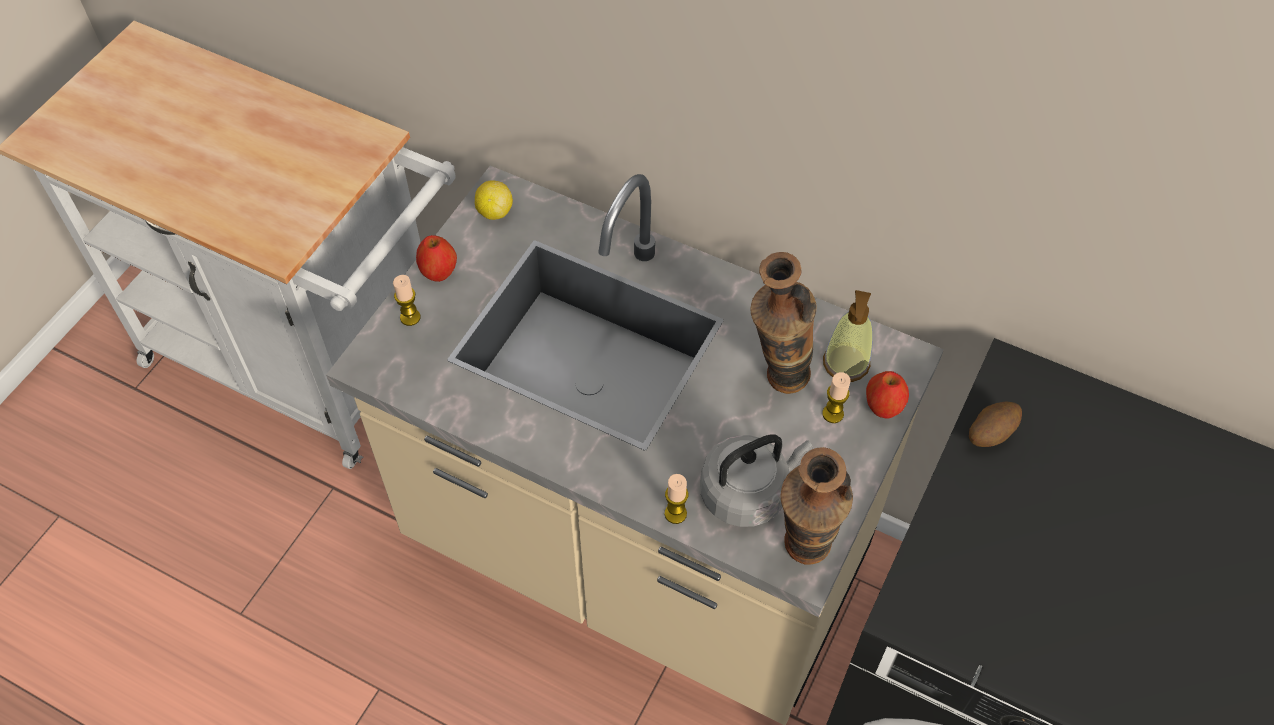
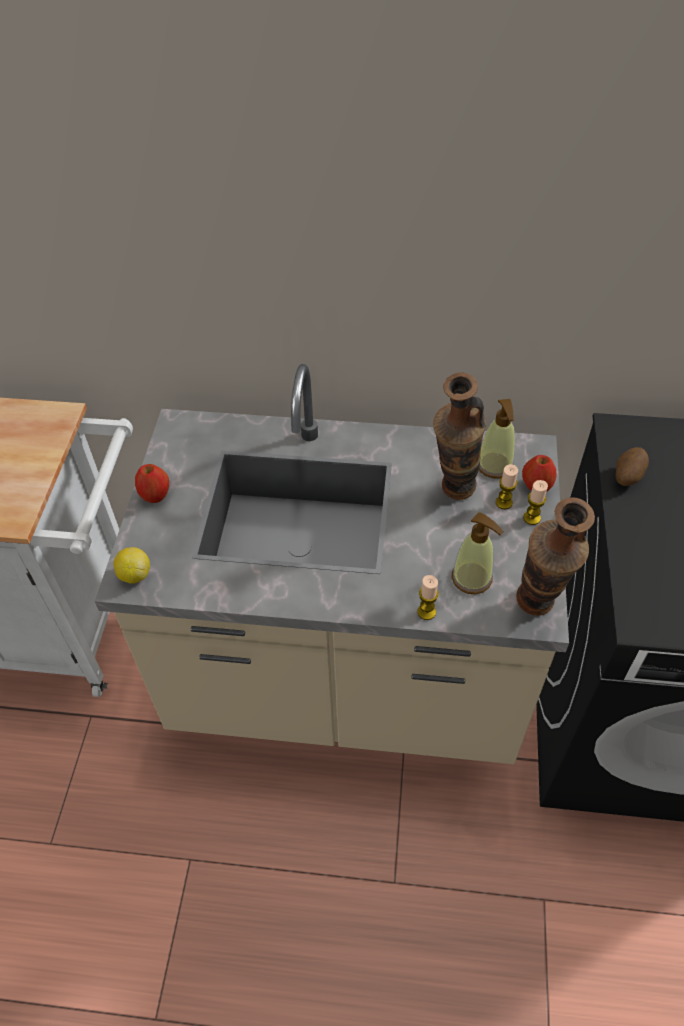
camera: 20 degrees left, 5 degrees down
candle [393,275,421,326] -> candle moved to [523,480,548,525]
lemon [475,180,513,220] -> lemon moved to [113,547,150,584]
grey kettle [700,435,813,527] -> soap dispenser [452,512,503,594]

